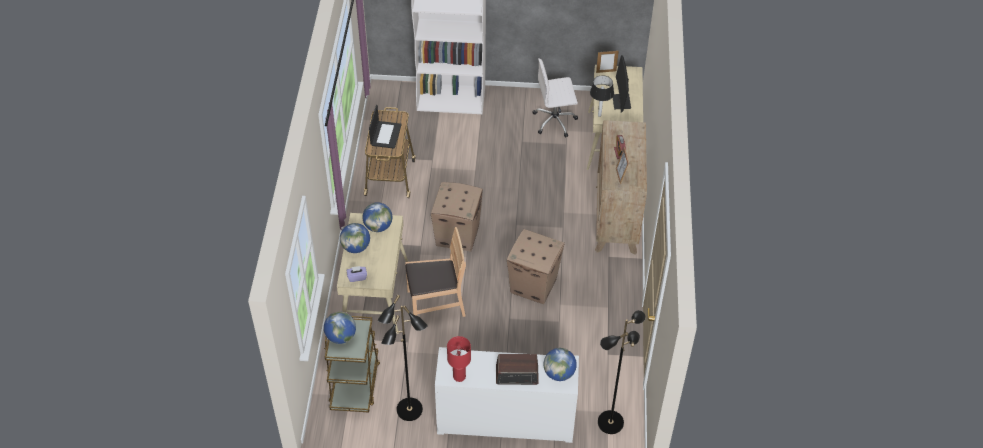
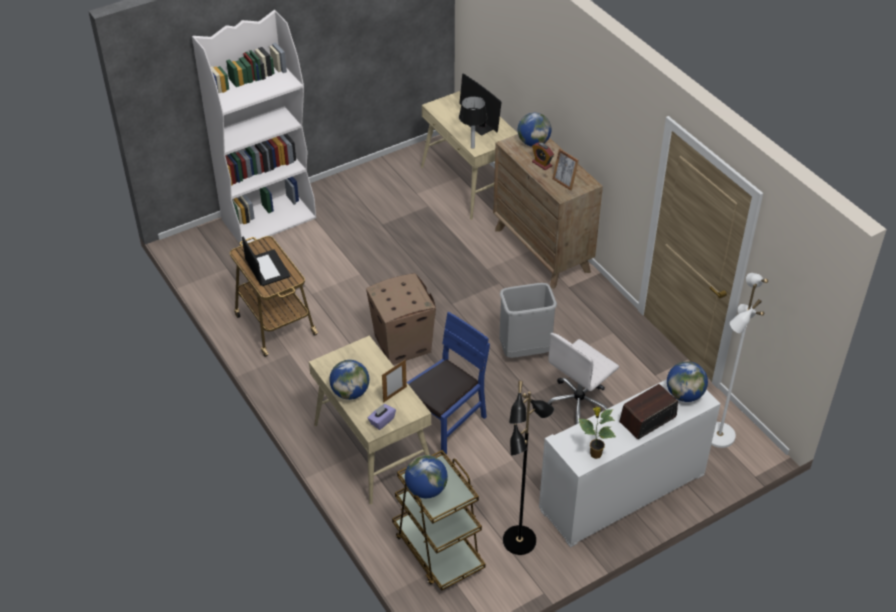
camera: 35 degrees left, 5 degrees down
globe [363,202,392,232] -> globe moved to [518,113,551,146]
brown chair [405,227,466,317] -> blue chair [407,312,490,456]
red table lamp [447,336,471,382] -> potted plant [578,407,616,459]
cardboard box [507,229,565,304] -> grey trash can [499,283,557,358]
white office chair [533,58,578,138] -> white office chair moved to [546,333,619,425]
picture frame [596,51,619,73] -> picture frame moved to [382,359,407,402]
black floor lamp [598,310,646,434] -> white floor lamp [711,273,768,448]

